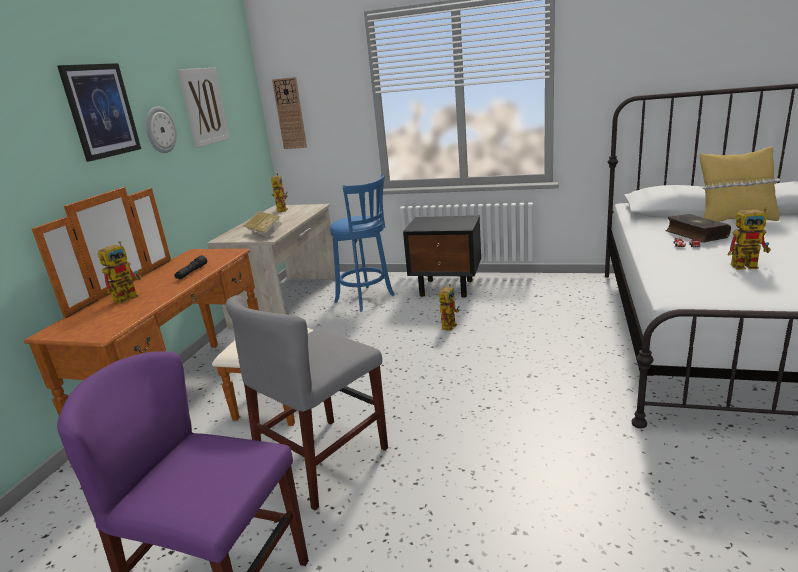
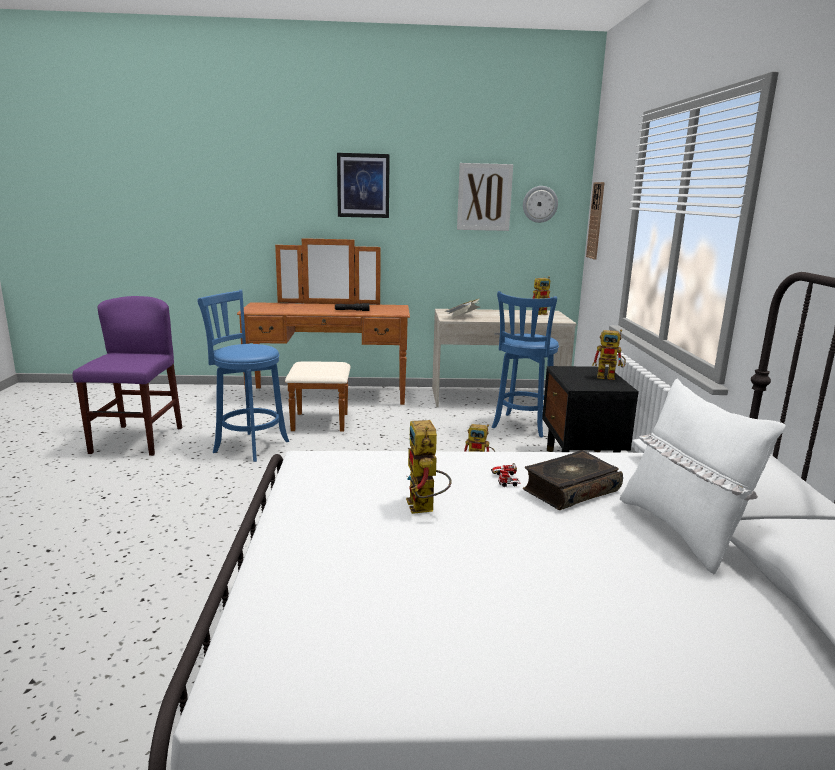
camera: 70 degrees right, 5 degrees down
toy robot [97,241,141,304] -> toy robot moved to [592,330,626,380]
wall clock [145,106,177,153] -> wall clock moved to [523,186,558,223]
grey chair [226,295,388,510] -> blue stool [197,290,289,462]
yellow pillow [700,147,780,222] -> white pillow [620,379,786,575]

